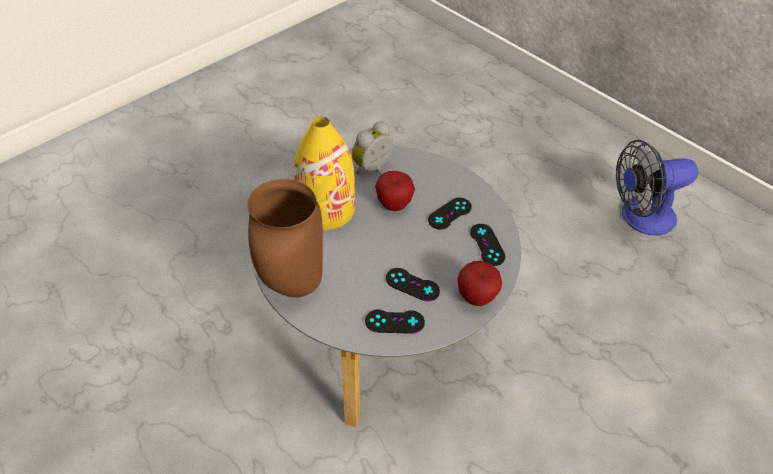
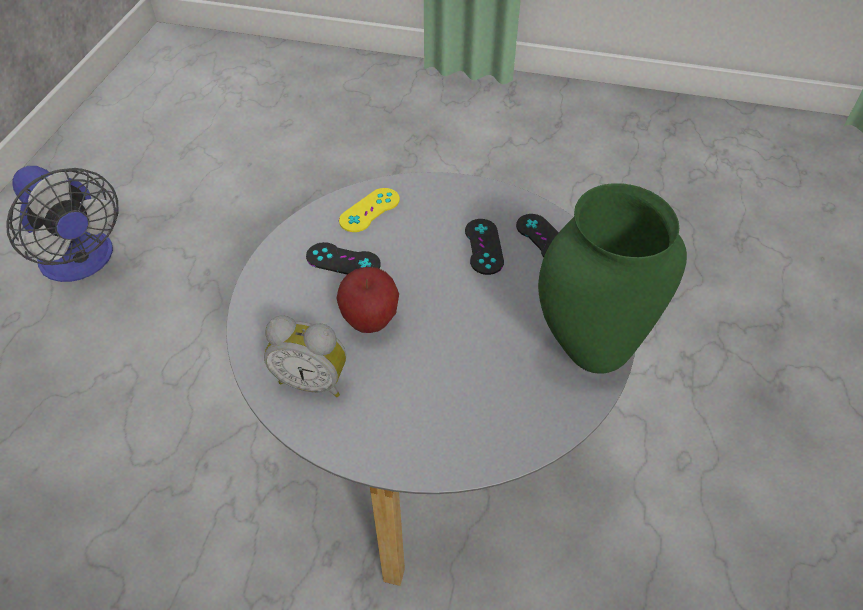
camera: 120 degrees left, 0 degrees up
brown vase [247,179,323,298] -> green vase [538,183,687,374]
yellow vase [294,116,356,230] -> none
apple [457,261,502,306] -> none
black game controller [470,224,505,266] -> yellow game controller [339,188,400,232]

